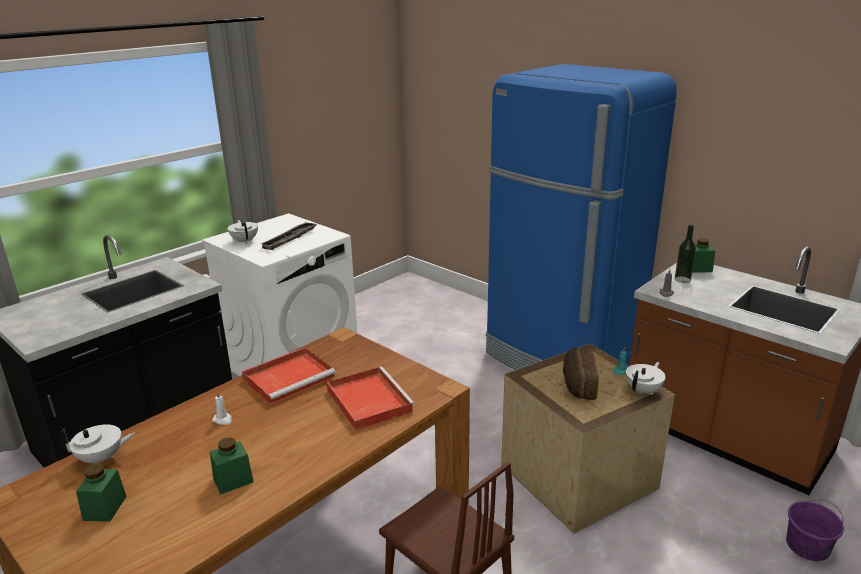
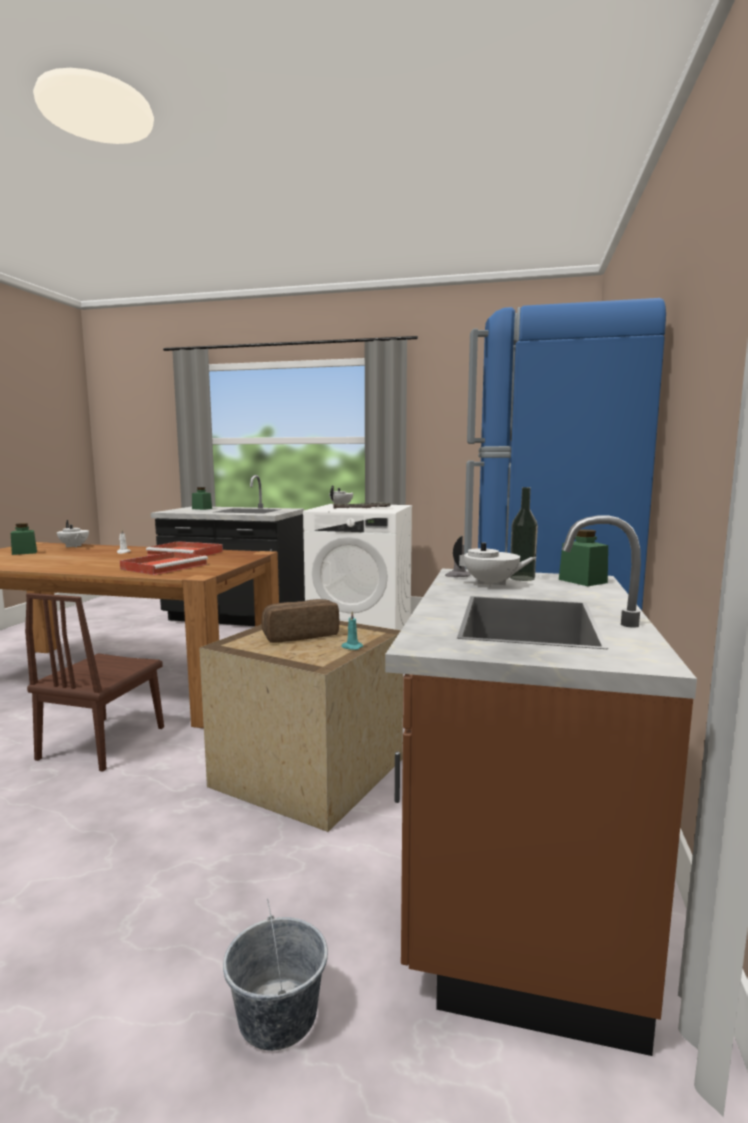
camera: 60 degrees right, 15 degrees down
green jar [210,437,254,495] -> green jar moved to [192,487,212,510]
white teapot [626,362,666,395] -> white teapot moved to [453,535,537,588]
purple bucket [786,500,844,561] -> grey bucket [223,899,328,1051]

